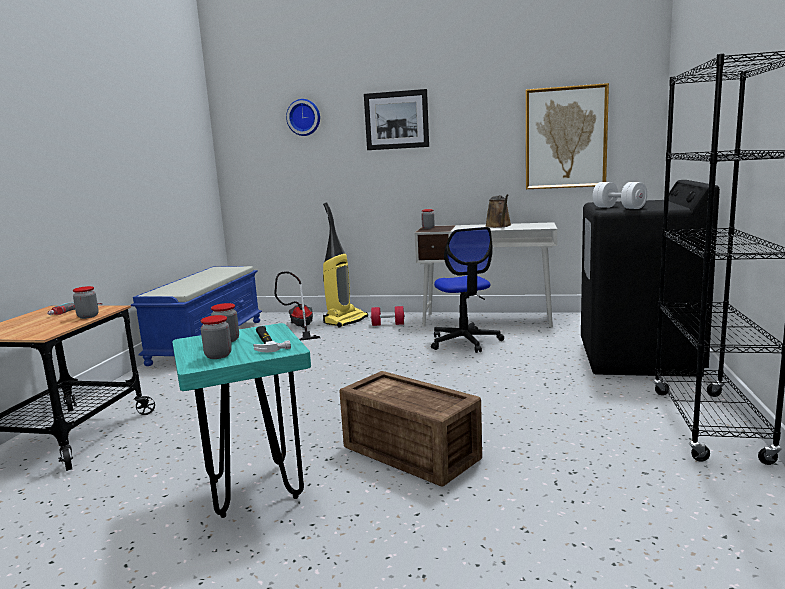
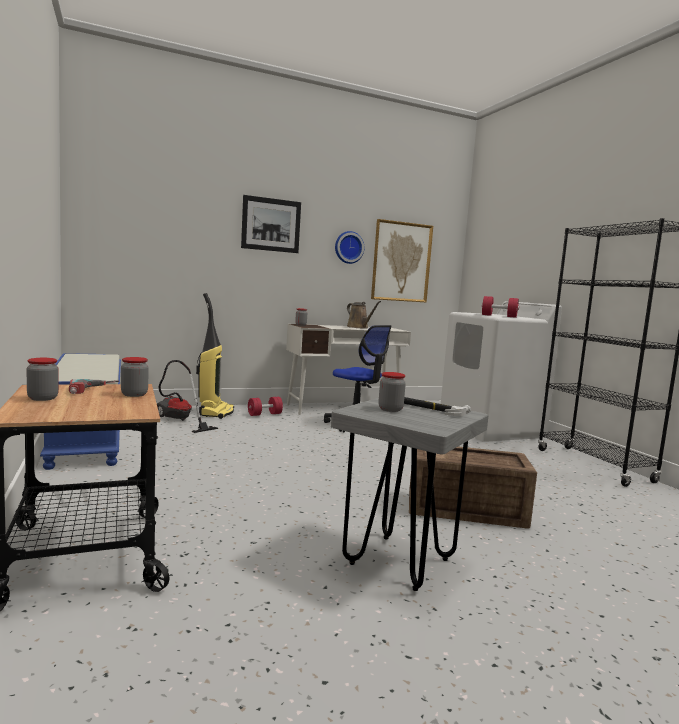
camera: 35 degrees left, 5 degrees down
turquoise stool [172,323,311,518] -> grey stool [331,398,488,591]
jar [201,315,232,359] -> jar moved to [26,358,59,401]
wall clock [286,99,320,136] -> wall clock moved to [335,231,364,264]
black washing machine [581,180,720,377] -> white washing machine [441,301,562,442]
white dumbbell [593,182,647,209] -> red dumbbell [482,296,519,318]

